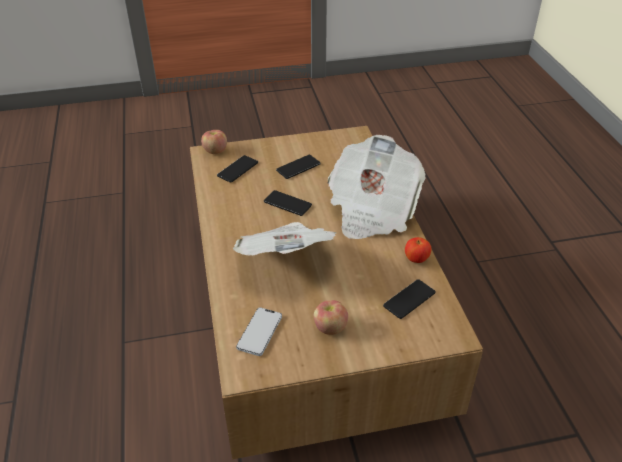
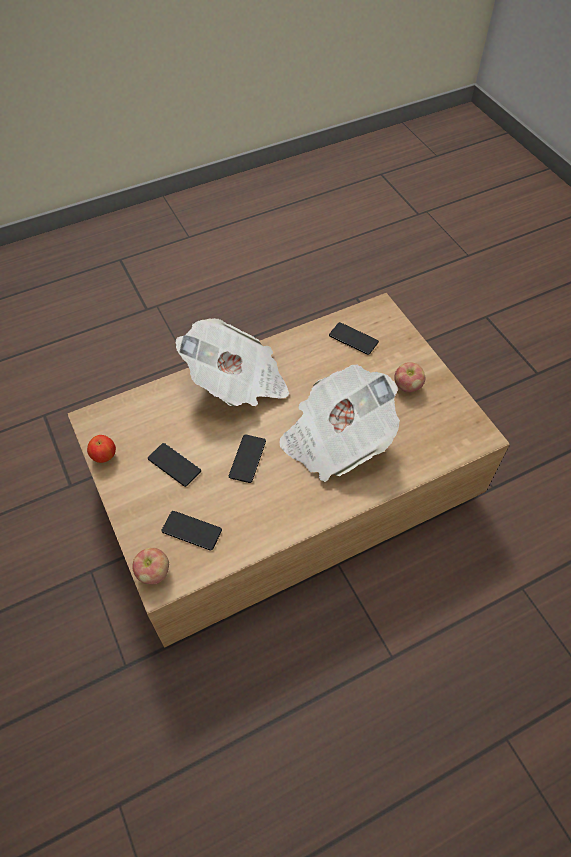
camera: 105 degrees left, 15 degrees up
phone [236,307,282,356] -> none
apple [405,237,431,263] -> apple moved to [87,435,116,463]

